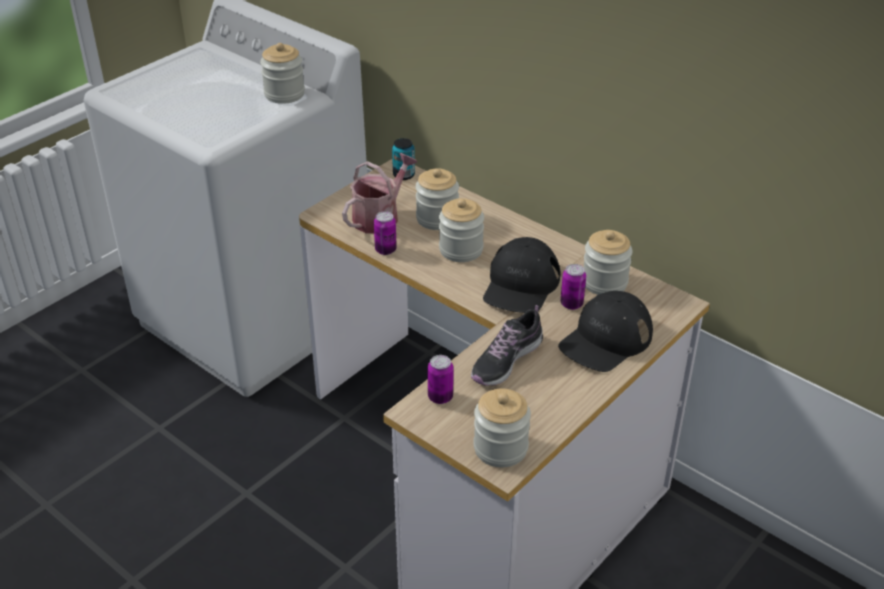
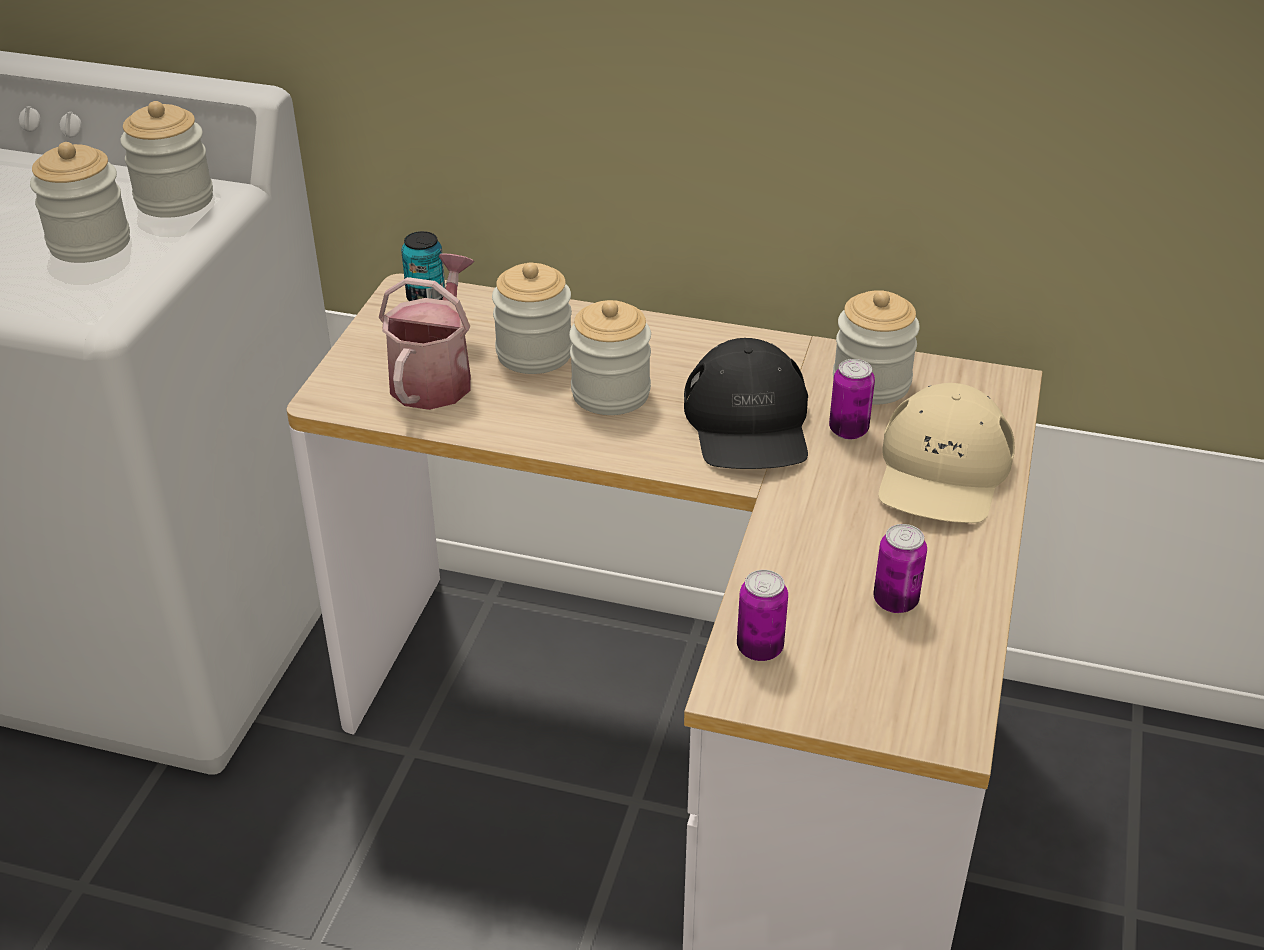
camera: 25 degrees left, 0 degrees up
can [374,211,397,255] -> can moved to [873,524,927,613]
shoe [471,305,543,386] -> none
jar [474,389,531,467] -> jar moved to [30,142,130,263]
black cap [558,291,653,372] -> beige cap [878,383,1015,523]

